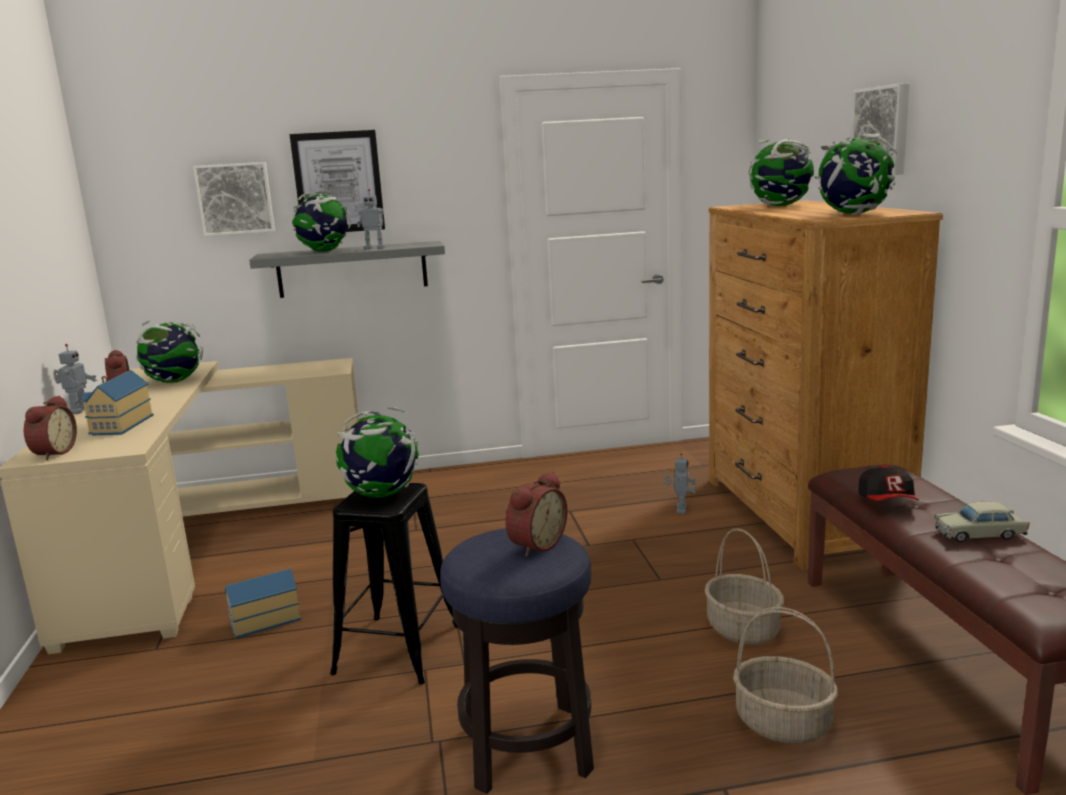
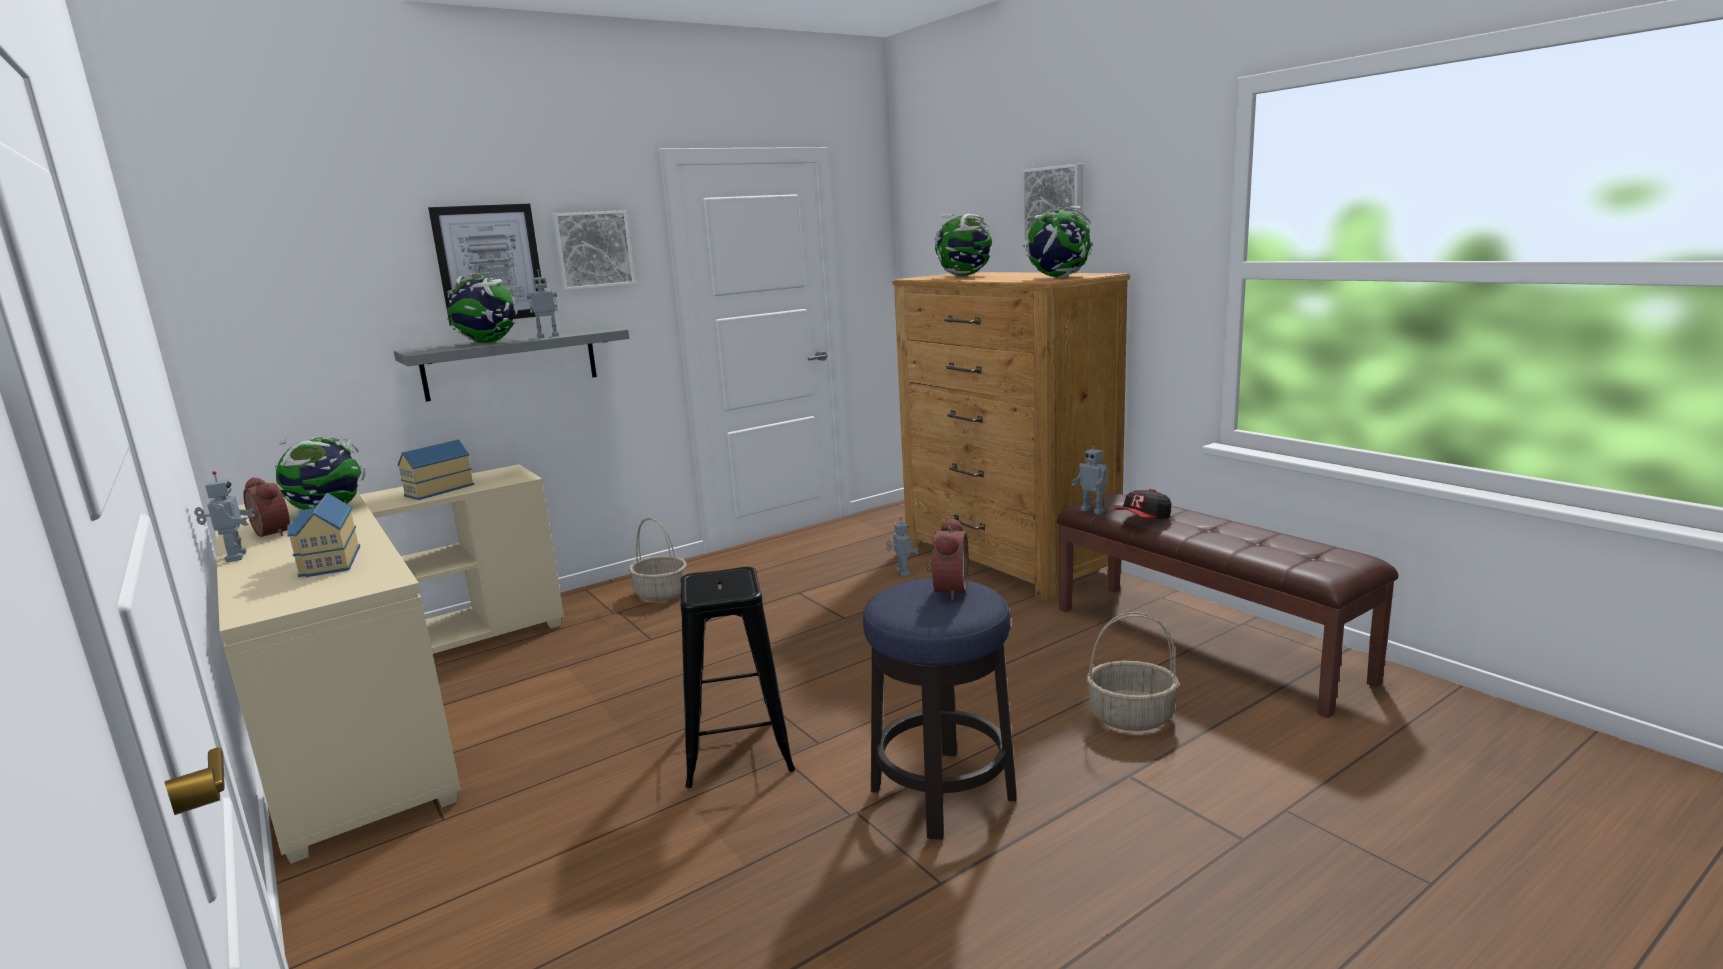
camera: 25 degrees left, 0 degrees up
alarm clock [24,395,77,460] -> none
picture [193,162,275,236] -> picture moved to [551,210,635,290]
toy house [225,568,301,639] -> toy house moved to [398,439,474,500]
globe [336,407,419,497] -> none
basket [705,528,784,645] -> basket moved to [629,518,687,602]
cap [858,465,919,501] -> cap turned 75 degrees clockwise [1114,489,1171,519]
beige toy car [935,502,1030,542] -> none
none -> toy robot [1072,442,1108,514]

